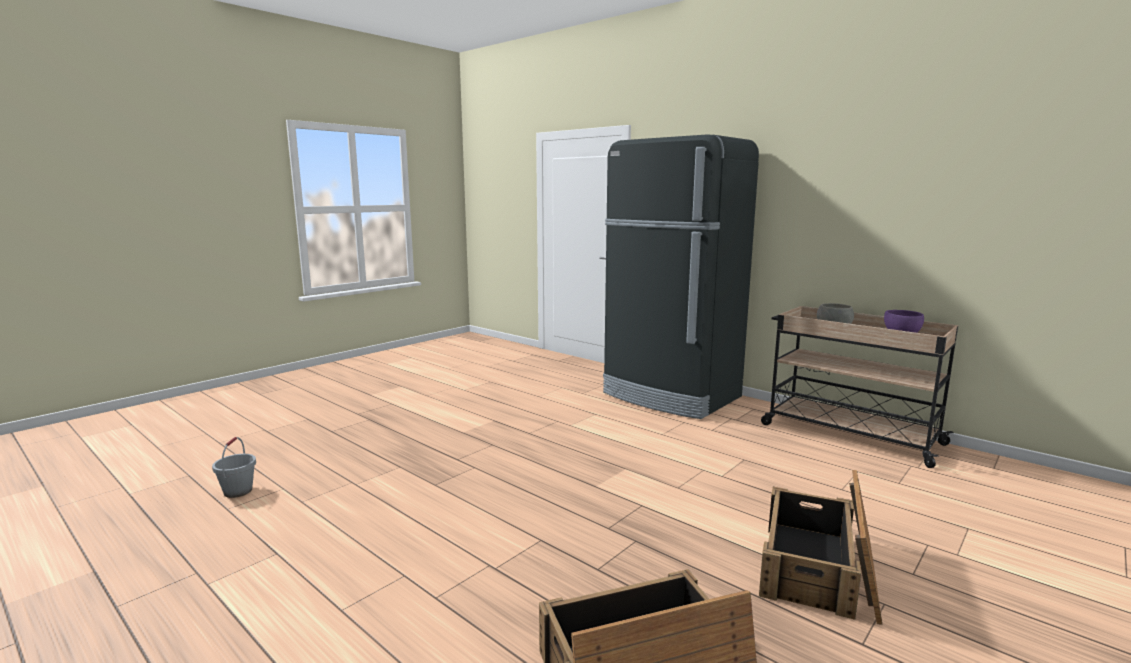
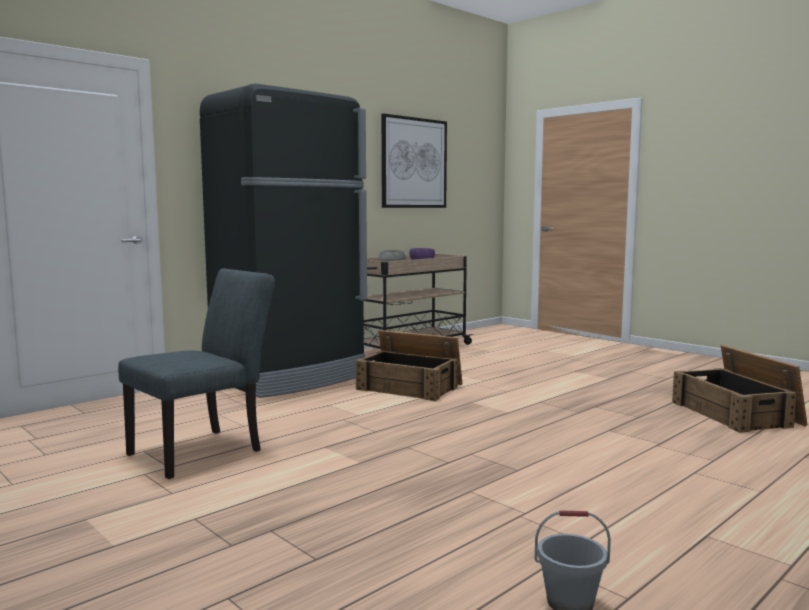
camera: 85 degrees left, 5 degrees down
crate [759,470,882,624] -> crate moved to [355,330,462,401]
none -> grey chair [118,268,275,479]
none -> picture [381,114,447,208]

